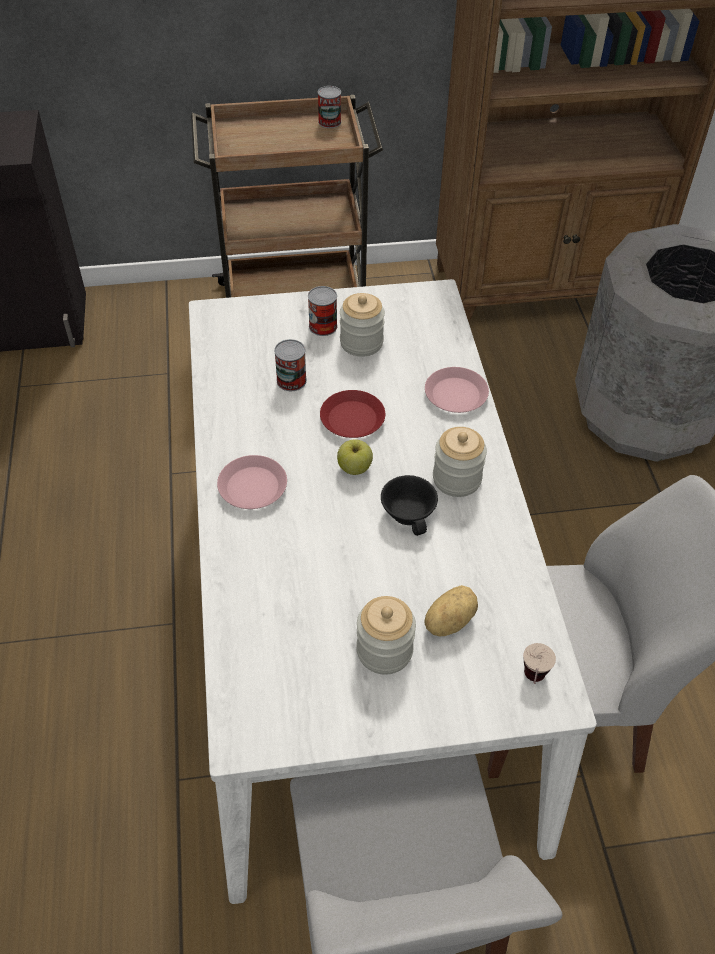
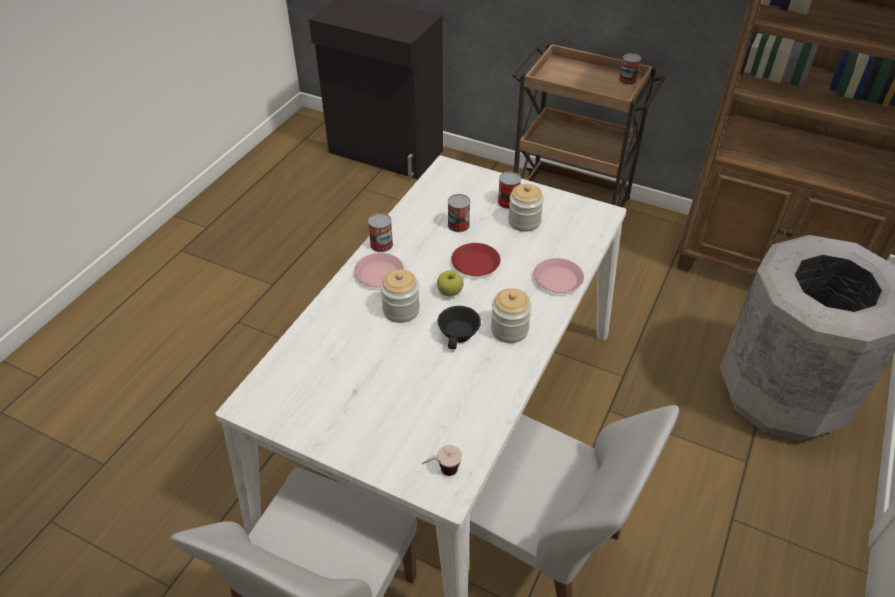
camera: 35 degrees right, 5 degrees down
jar [356,596,416,675] -> jar moved to [381,269,420,323]
potato [424,585,478,637] -> none
none -> can [368,213,393,252]

